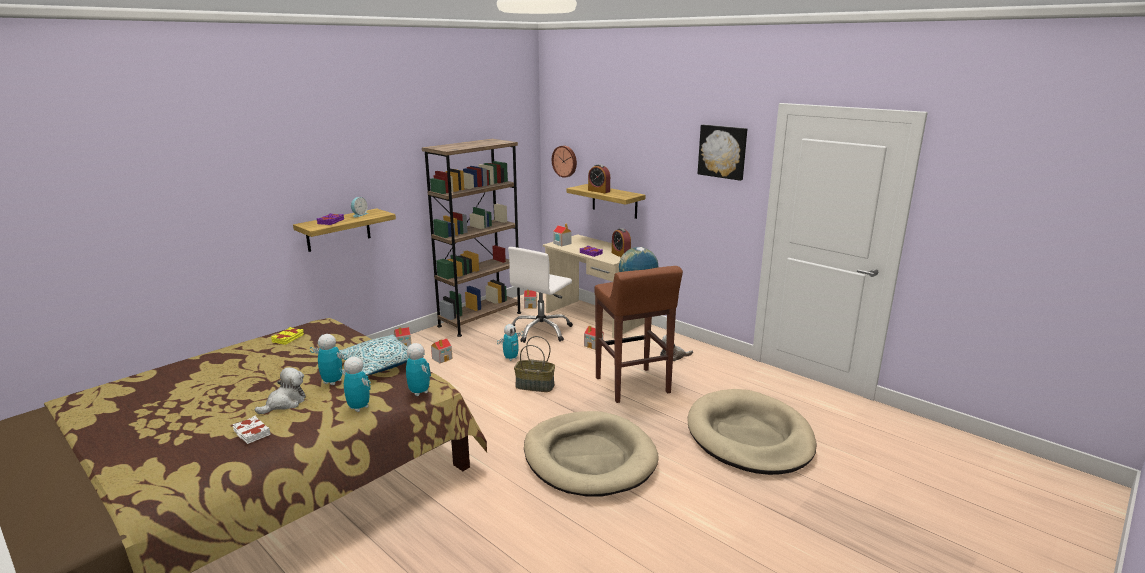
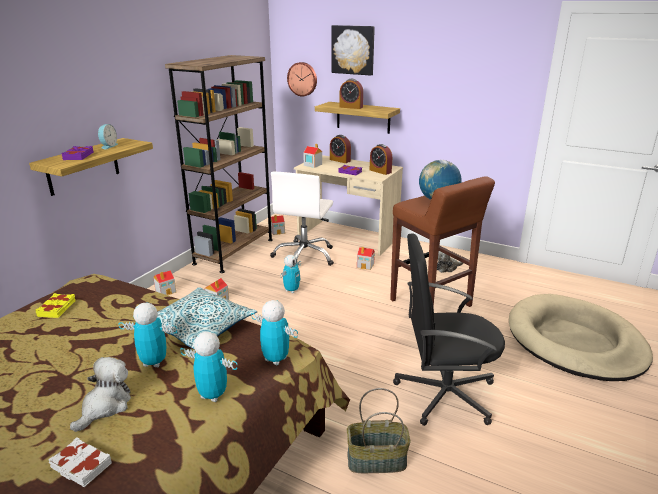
camera: 15 degrees left, 5 degrees up
basket [514,336,555,392] -> basket moved to [347,388,410,473]
beige dog bed [524,411,659,496] -> black office chair [393,234,505,426]
picture [698,125,747,181] -> picture moved to [331,25,375,76]
none -> alarm clock [330,135,351,163]

